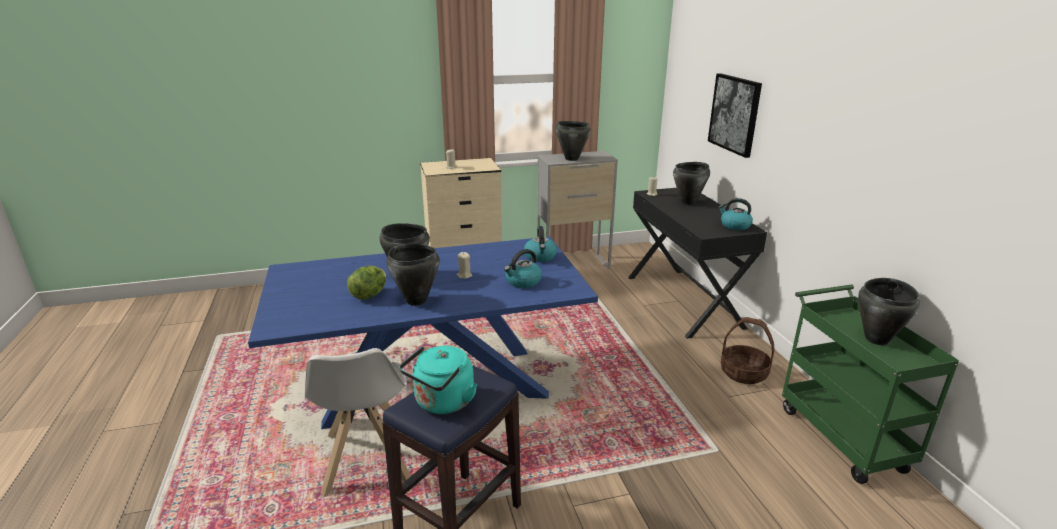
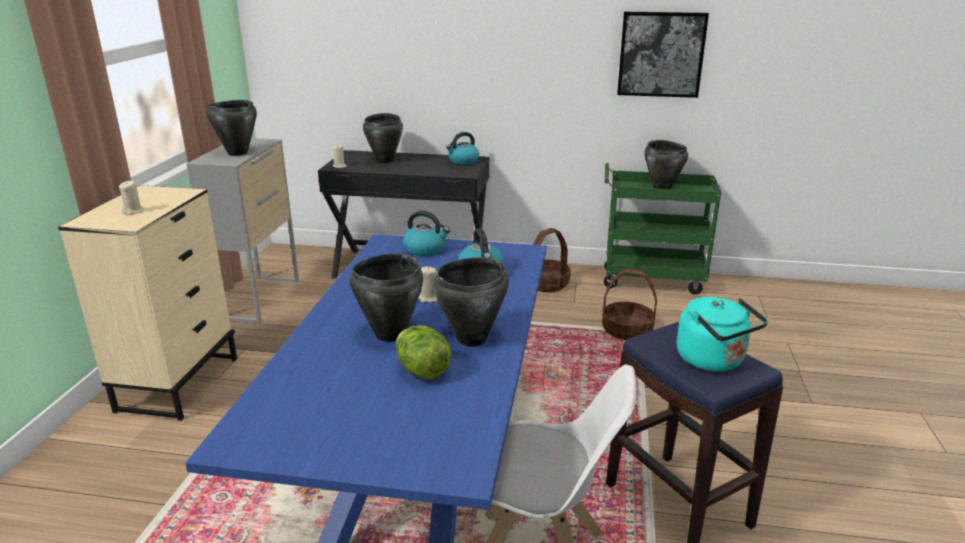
camera: 65 degrees left, 0 degrees up
picture [708,73,762,158] -> picture moved to [617,12,709,98]
none -> basket [602,268,657,340]

